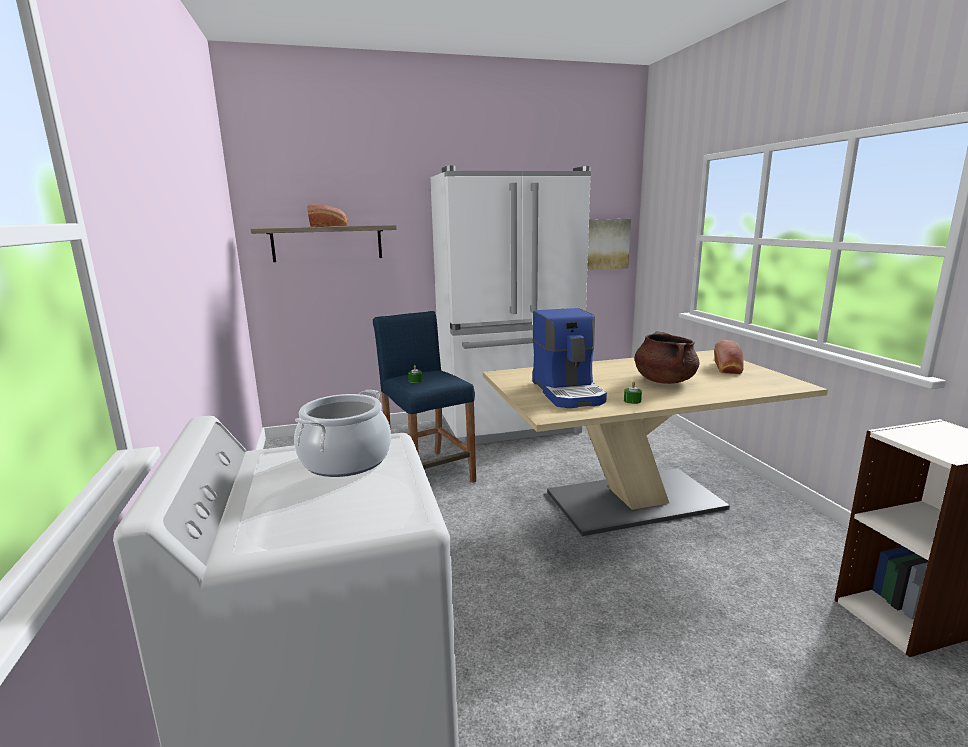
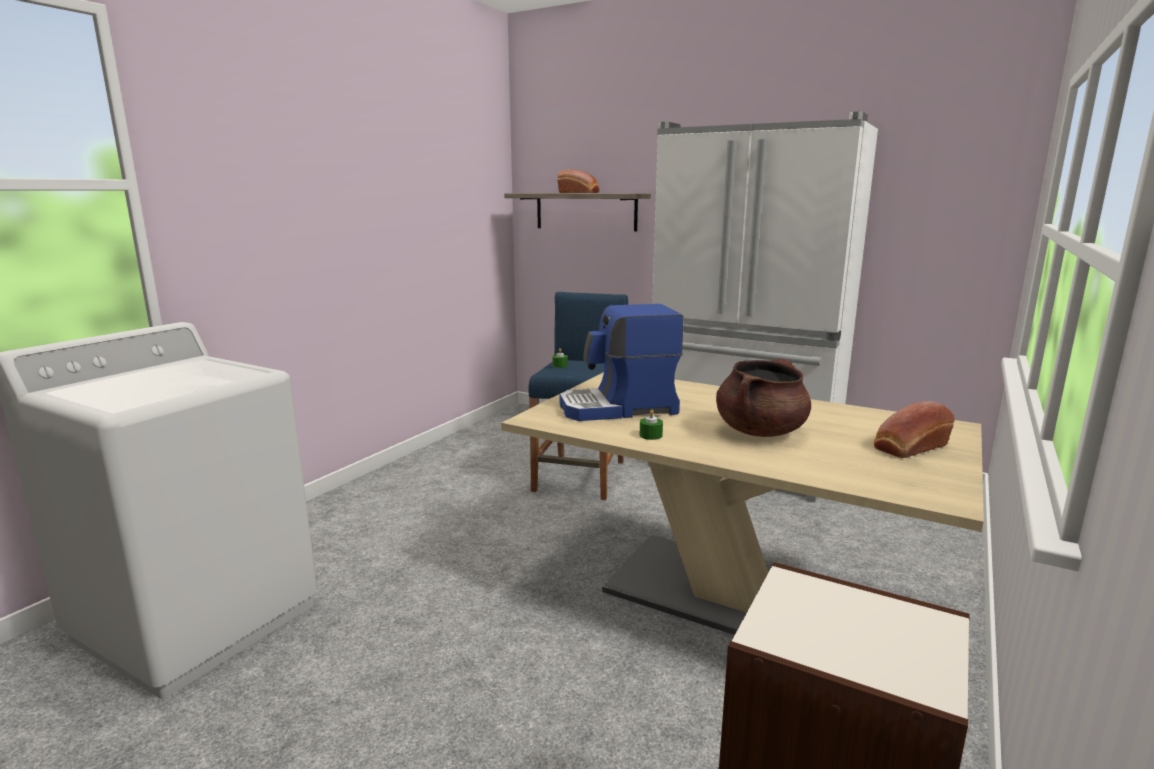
camera: 45 degrees right, 0 degrees up
cooking pot [294,390,391,477] -> none
coffee machine [532,308,607,408] -> coffee machine turned 45 degrees clockwise [560,304,684,421]
picture [587,219,631,270] -> none

